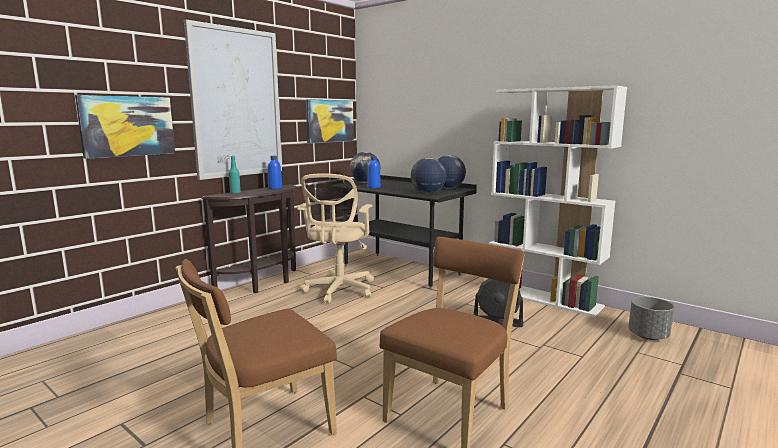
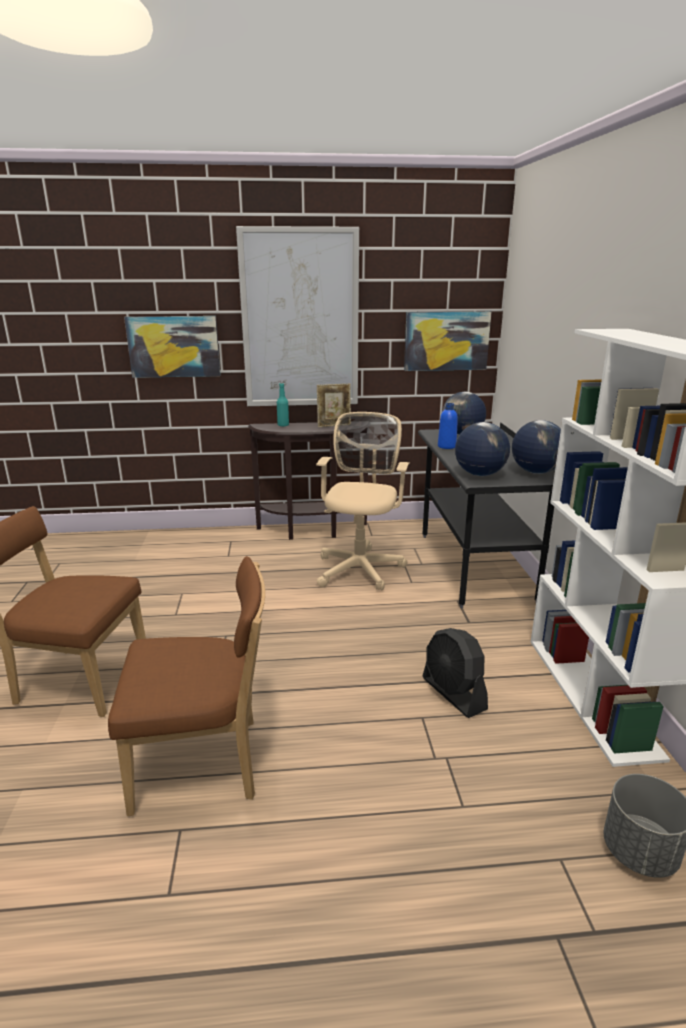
camera: 45 degrees right, 10 degrees up
blue bottle [268,156,282,189] -> picture frame [317,384,351,427]
beige office chair [297,173,374,304] -> beige office chair turned 135 degrees clockwise [316,412,410,590]

